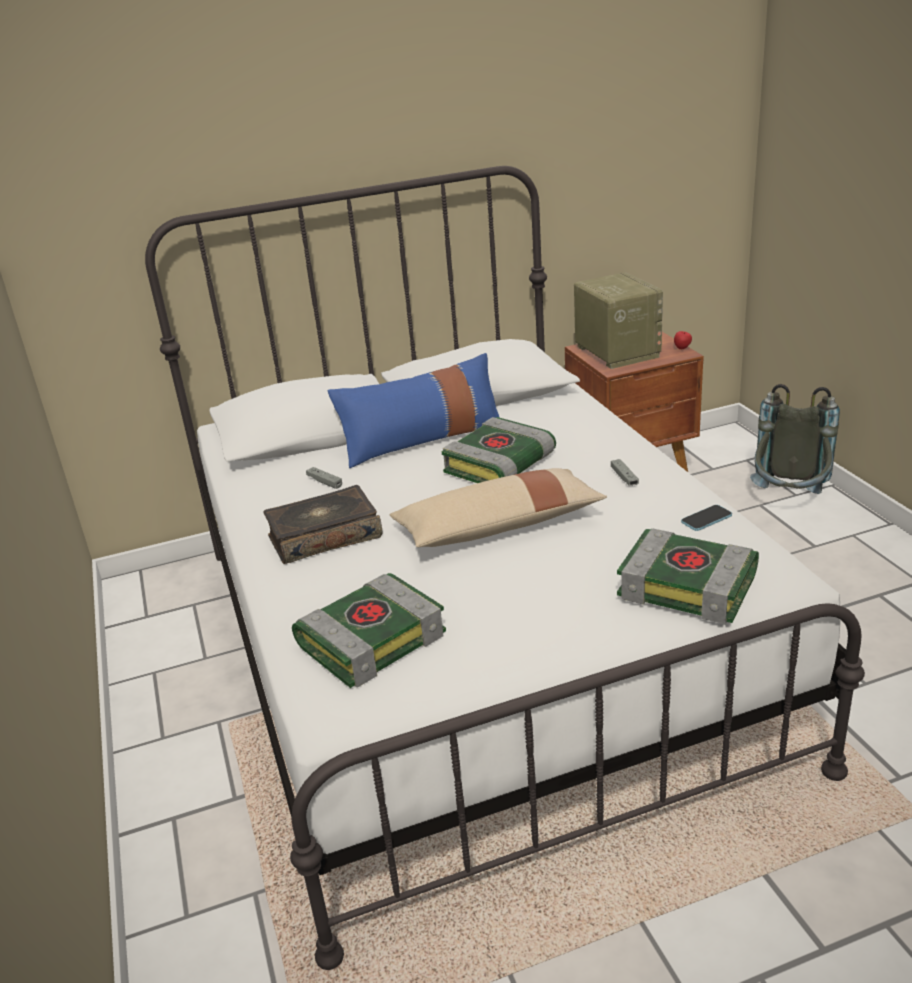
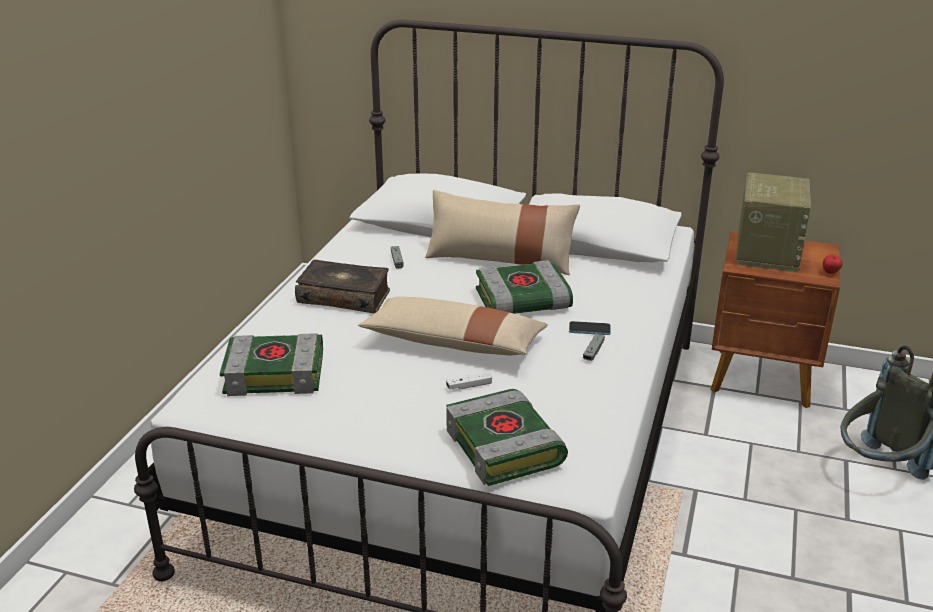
camera: 35 degrees right, 0 degrees up
blue pillow [328,353,500,468] -> beige pillow [425,190,580,275]
phone [681,505,732,531] -> phone moved to [569,321,611,335]
none -> white game controller [446,372,492,389]

